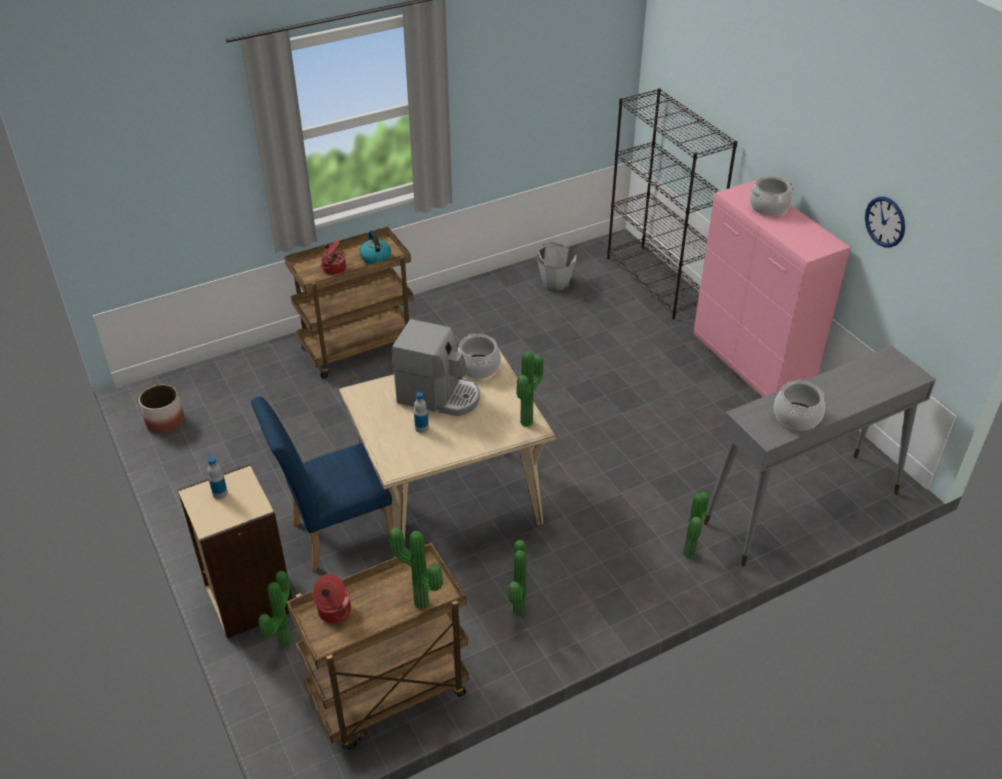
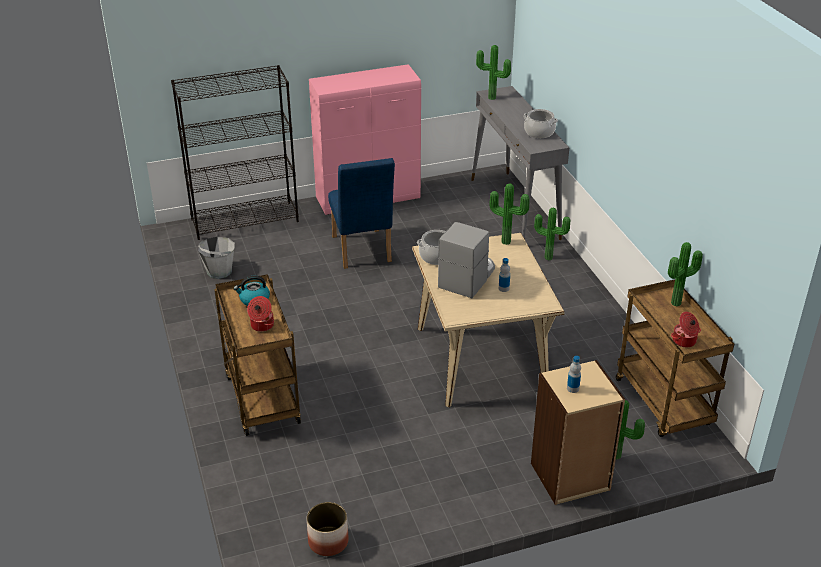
camera: 80 degrees left, 5 degrees down
blue chair [251,396,393,571] -> blue chair moved to [328,158,395,269]
potted plant [508,540,526,616] -> potted plant moved to [476,45,511,100]
cooking pot [749,176,794,216] -> none
wall clock [865,197,905,248] -> none

